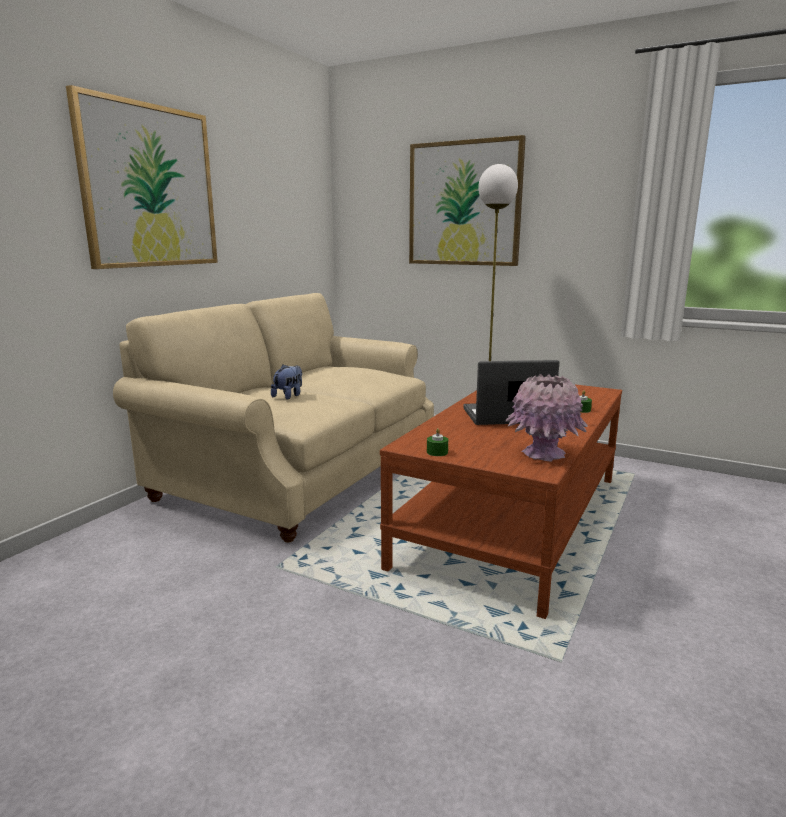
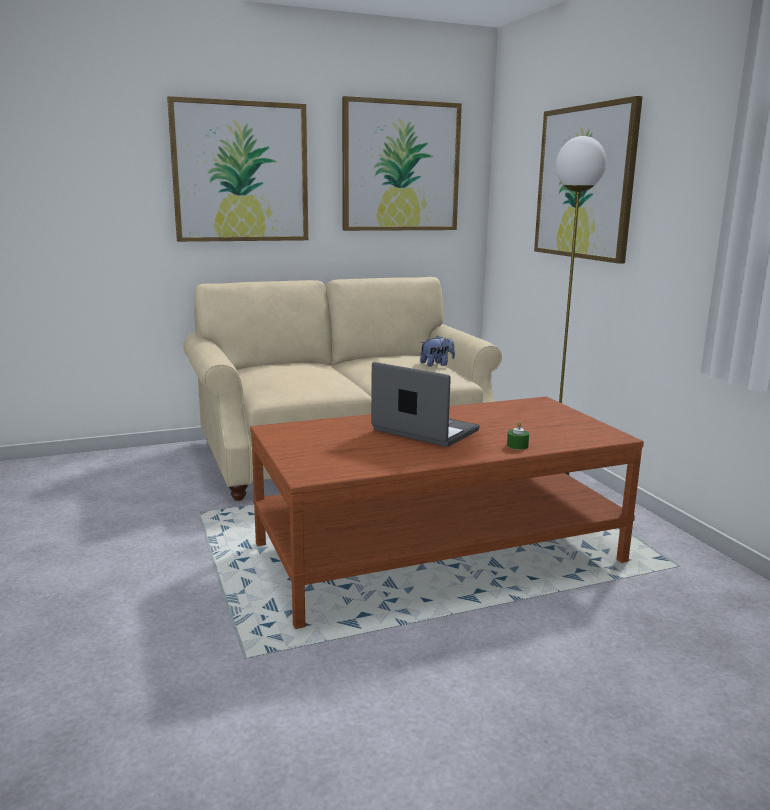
camera: 40 degrees right, 0 degrees up
plush toy [271,364,302,399] -> plush toy moved to [420,336,455,367]
green candle [427,428,448,456] -> none
pink vase [505,374,588,462] -> none
none -> picture [342,96,462,231]

